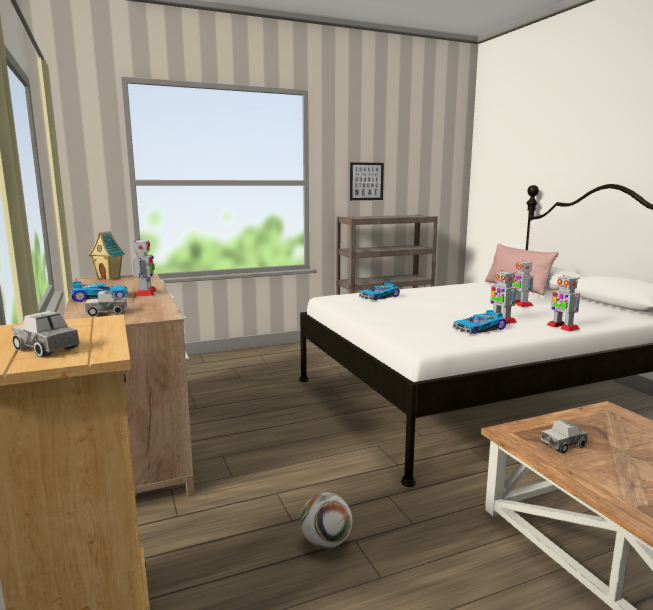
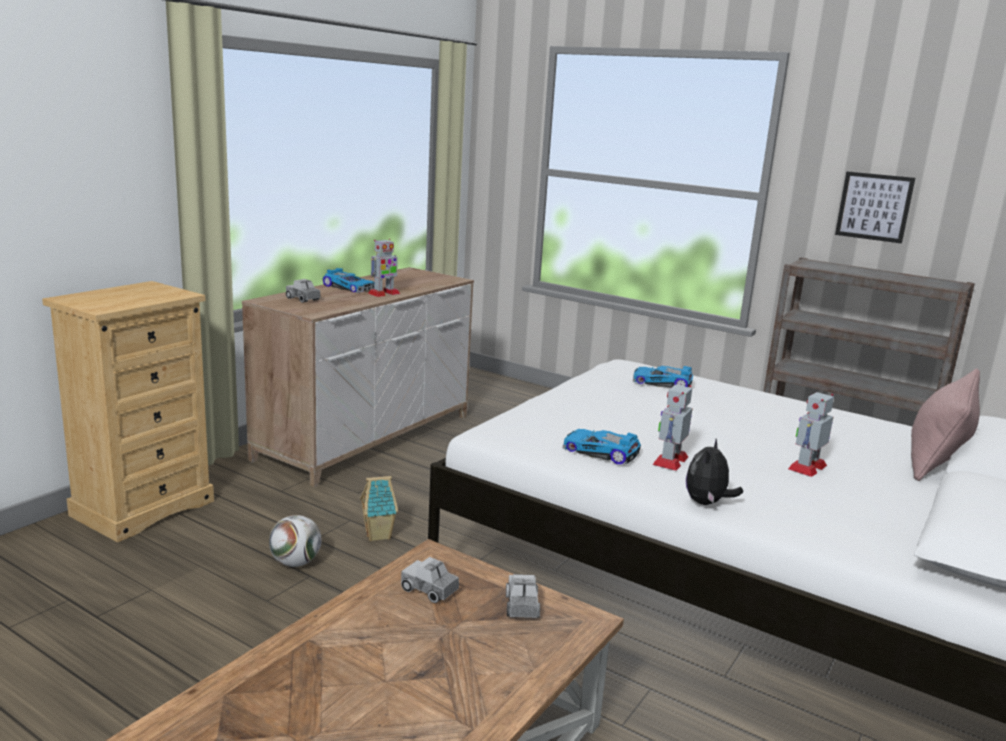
camera: 55 degrees right, 5 degrees up
toy truck [12,311,80,357] -> toy truck moved to [506,574,540,618]
toy house [88,231,125,280] -> toy house moved to [360,476,398,541]
toy robot [547,275,580,331] -> plush toy [686,439,743,505]

